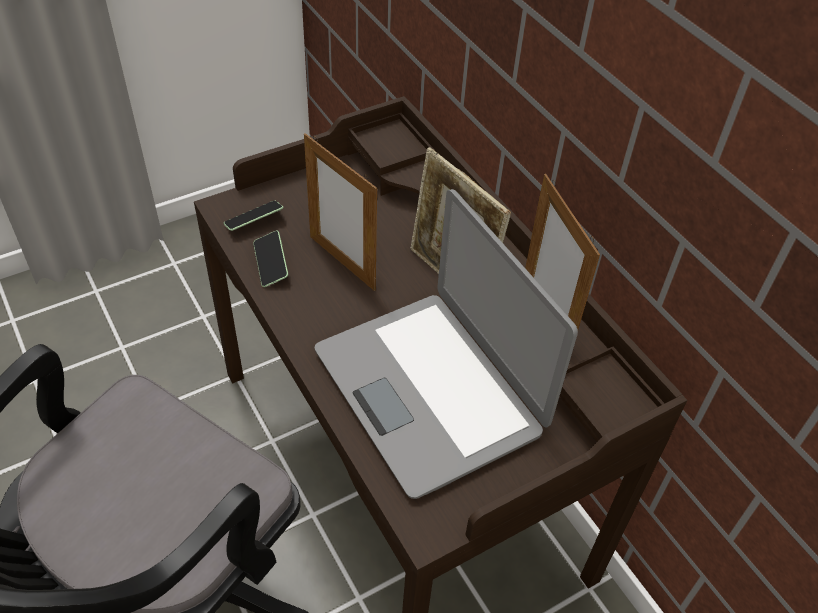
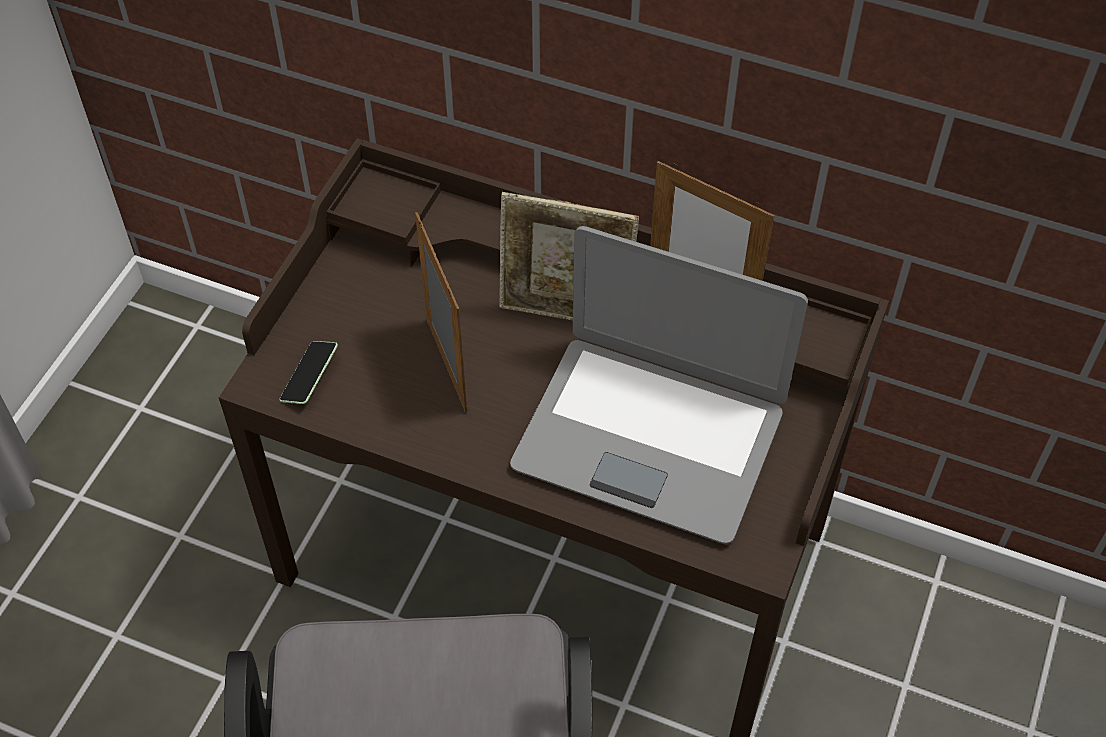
camera: 35 degrees left, 5 degrees up
phone [253,230,288,287] -> none
picture frame [304,133,377,291] -> picture frame turned 120 degrees counterclockwise [415,212,467,413]

